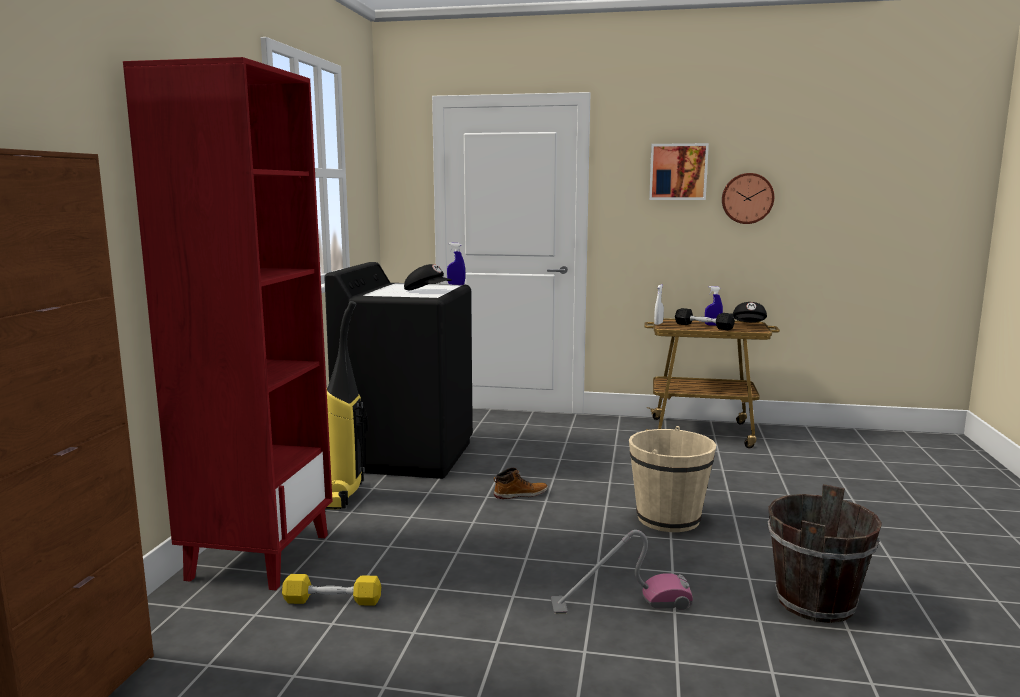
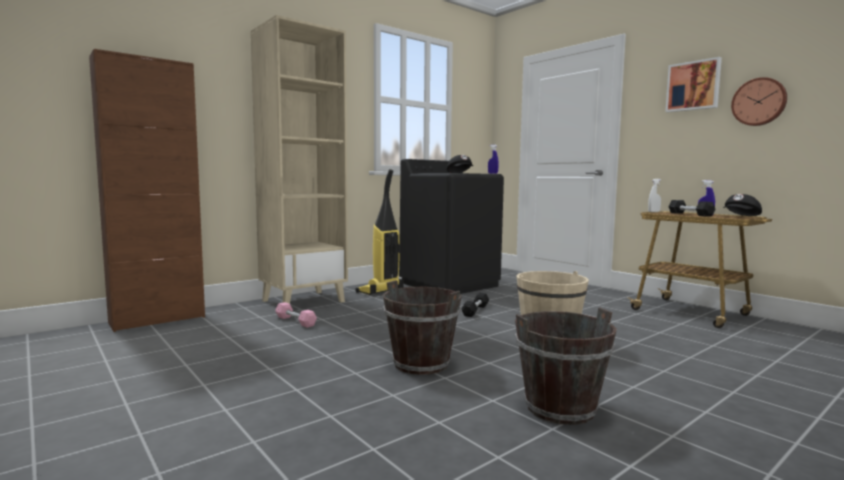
camera: 40 degrees right, 5 degrees down
red bookcase [123,57,332,590] -> beige bookcase [251,15,348,304]
yellow dumbbell [282,574,381,606] -> pink dumbbell [275,302,317,328]
boot [494,468,548,499] -> black dumbbell [461,293,489,317]
vacuum cleaner [551,530,693,614] -> brown bucket [383,280,462,375]

